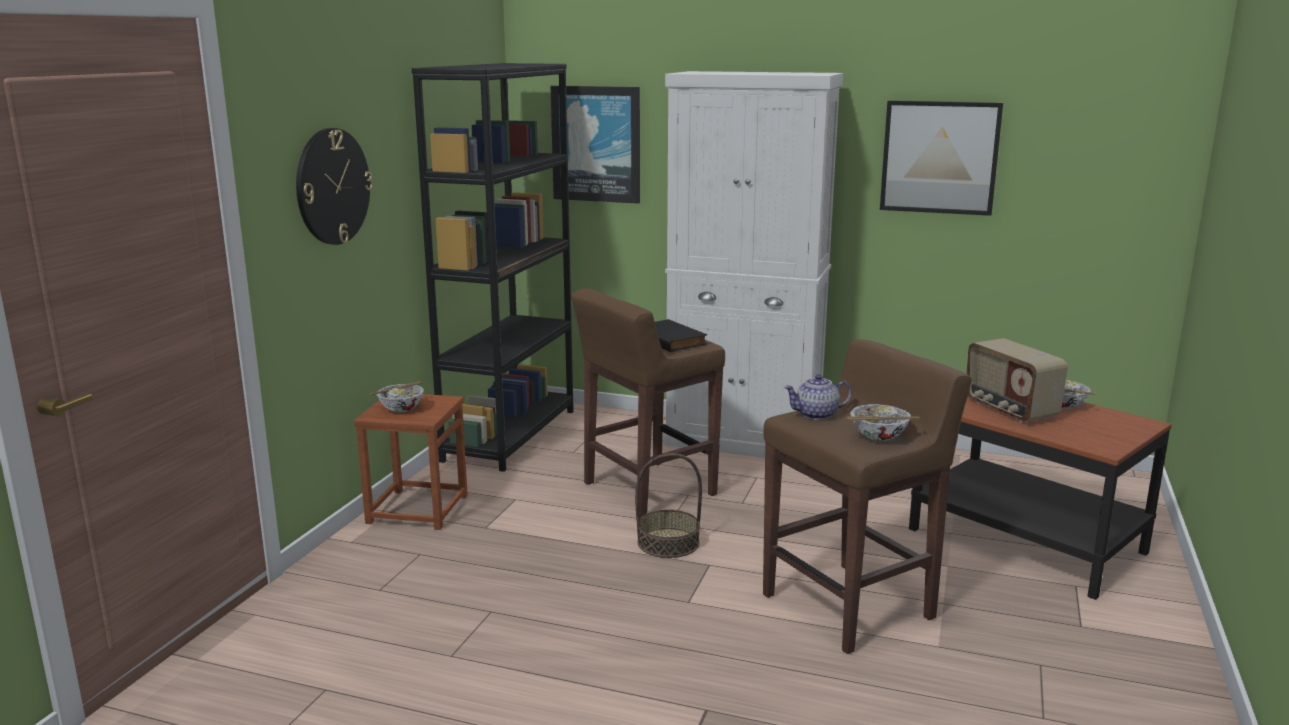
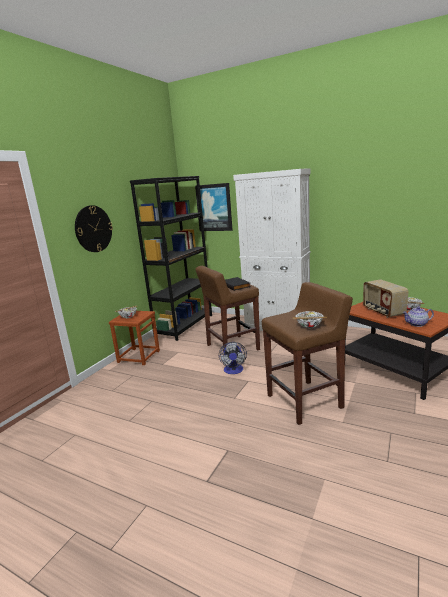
camera: 10 degrees right, 0 degrees up
basket [635,453,702,558] -> fan [219,342,247,374]
teapot [784,374,852,420] -> teapot moved to [402,306,434,327]
picture [880,100,1003,216] -> none

